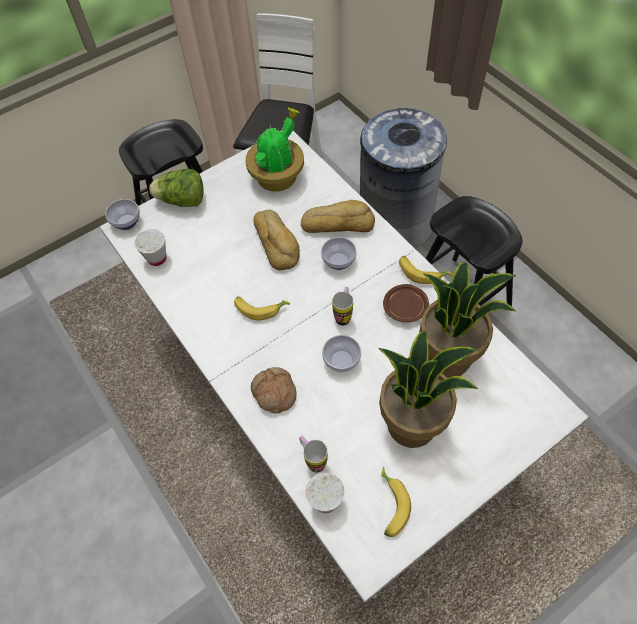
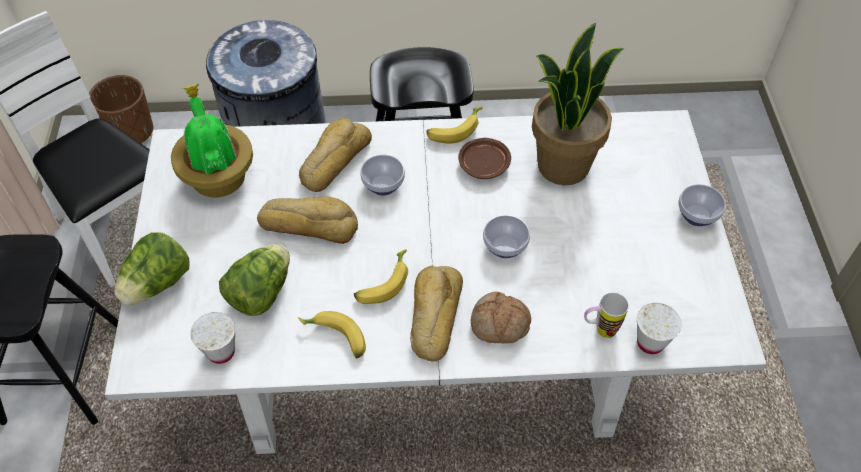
camera: 60 degrees left, 5 degrees down
bowl [105,199,140,230] -> bowl moved to [678,184,726,226]
mug [332,287,353,326] -> none
potted plant [379,331,478,448] -> none
banana [381,467,411,537] -> banana moved to [298,311,366,359]
none -> brown planter [89,75,154,143]
none -> lettuce [219,244,290,316]
none -> bread [410,266,463,362]

